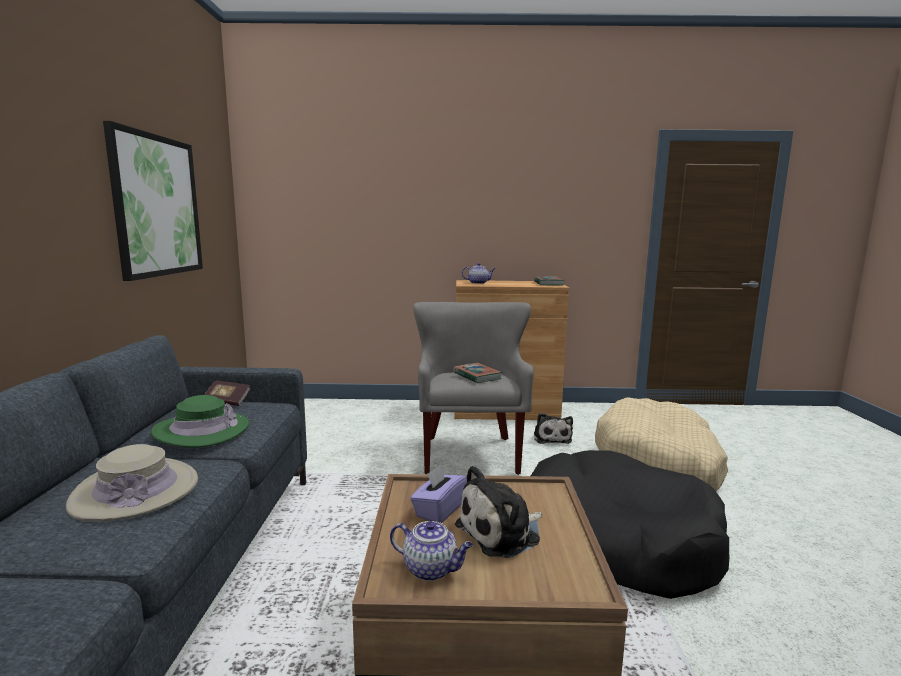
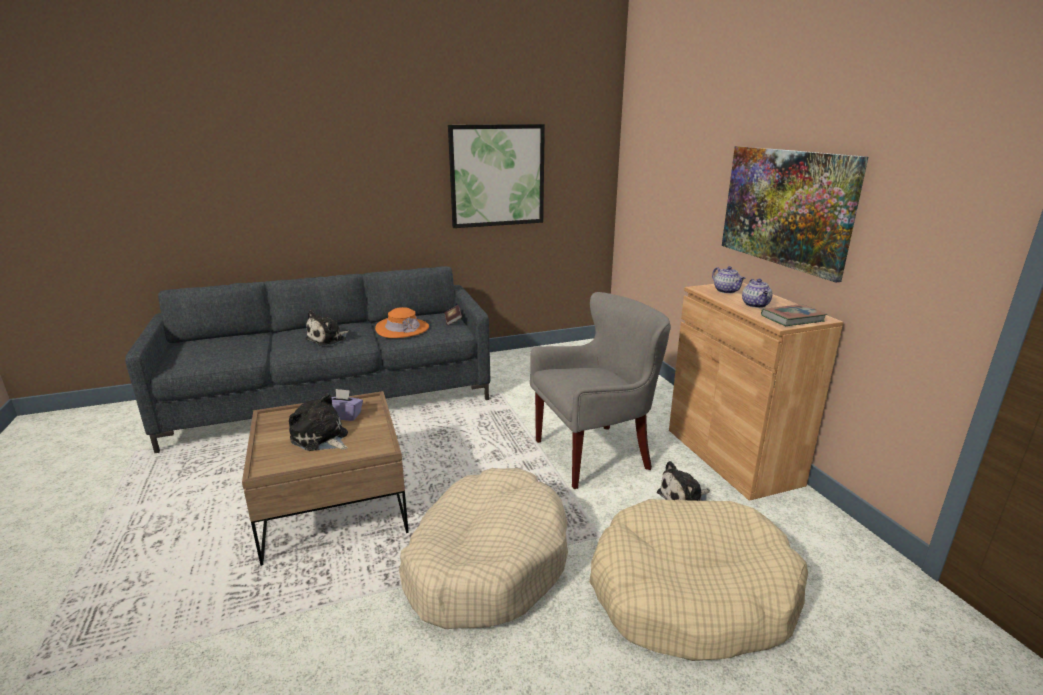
camera: 70 degrees right, 10 degrees up
beige hat [66,444,198,522] -> plush toy [305,310,349,346]
green hat [151,395,249,448] -> orange hat [375,307,429,338]
teapot [390,521,473,581] -> teapot moved to [742,279,772,308]
book [453,363,502,383] -> none
black dog bed [531,450,729,599] -> beige dog bed [399,468,568,629]
none -> picture [722,146,868,283]

